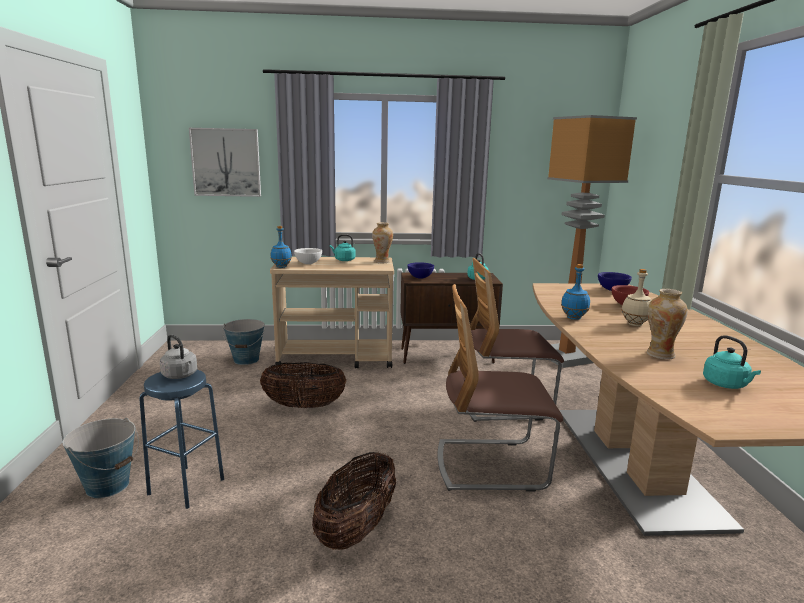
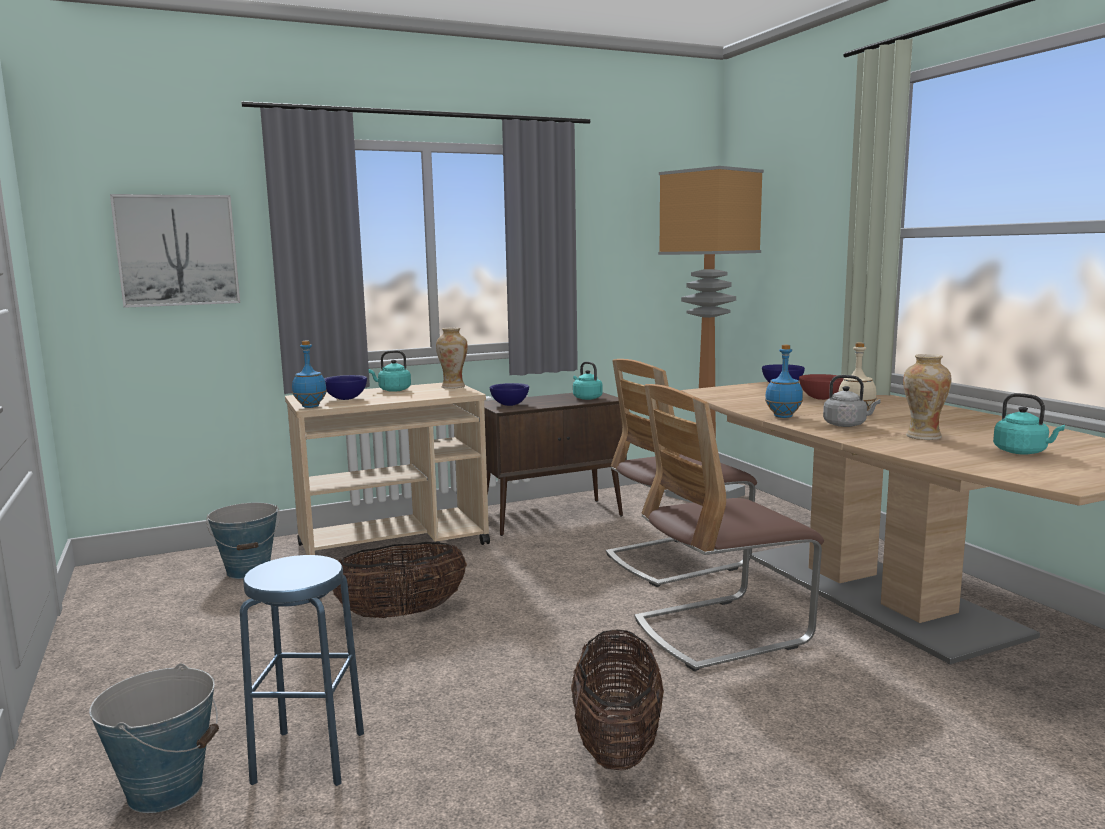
camera: 20 degrees left, 5 degrees down
grey kettle [160,335,197,379] -> grey kettle moved to [823,375,881,427]
white bowl [294,248,322,264] -> blue bowl [324,375,367,400]

